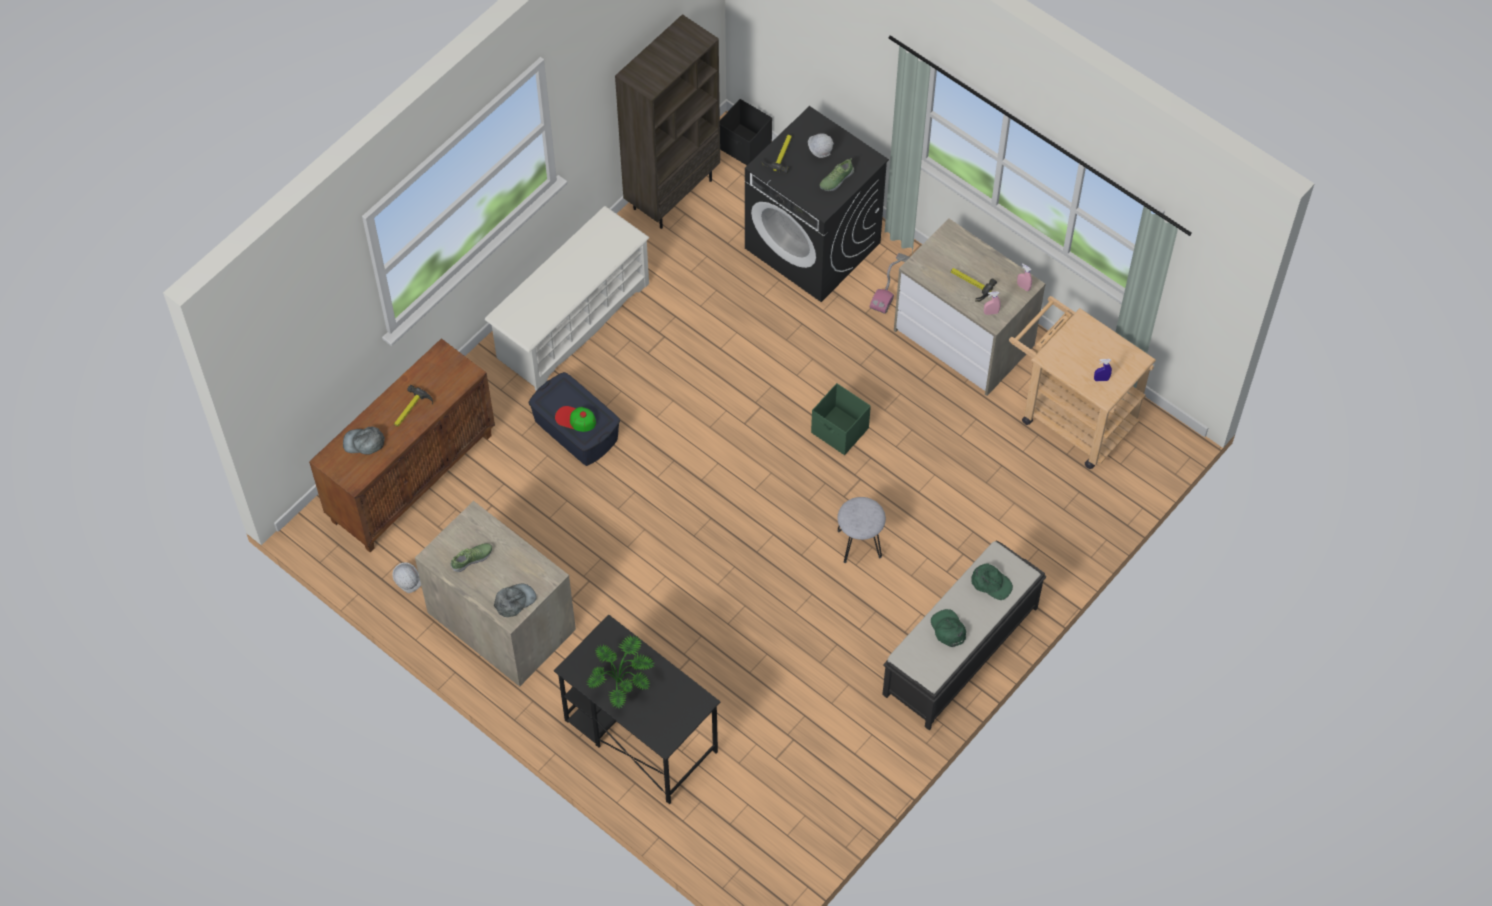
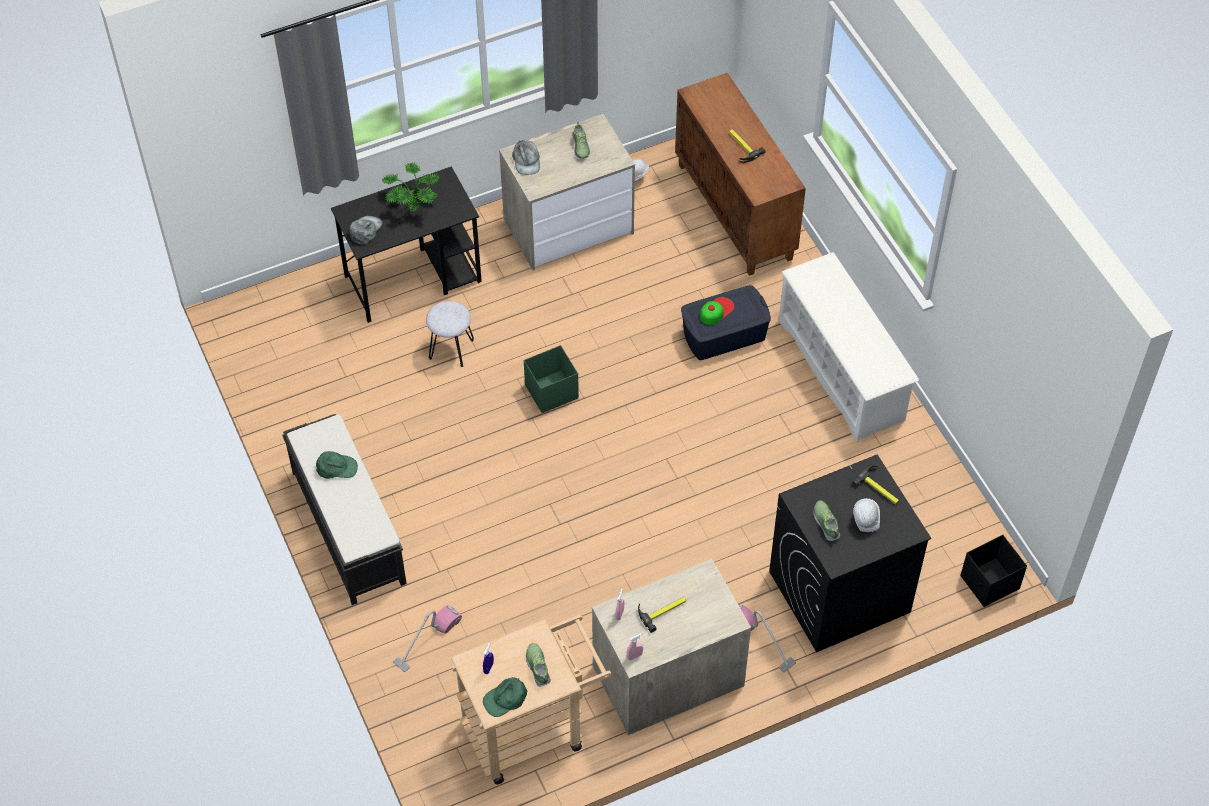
camera: 115 degrees right, 5 degrees down
grey cap [343,427,385,455] -> grey cap moved to [349,216,382,245]
brown bookcase [615,14,720,229] -> none
green storage box [811,383,871,455] -> green storage box moved to [524,345,579,413]
grey stool [838,497,886,563] -> grey stool moved to [426,301,474,367]
green cap [971,563,1013,600] -> green cap moved to [483,677,527,717]
none -> vacuum cleaner [393,605,462,672]
none -> shoe [526,643,551,687]

